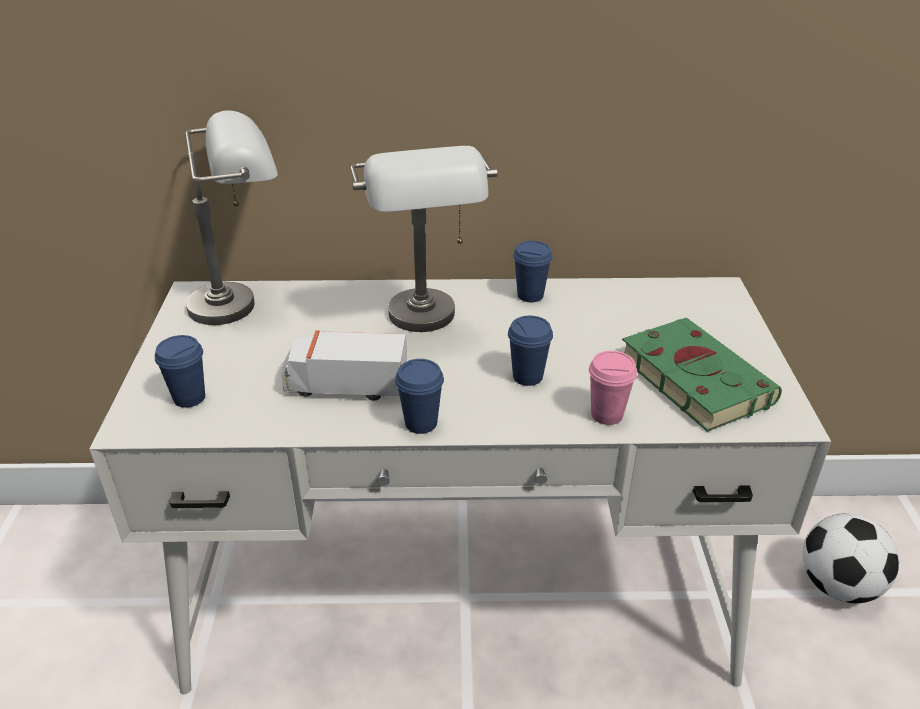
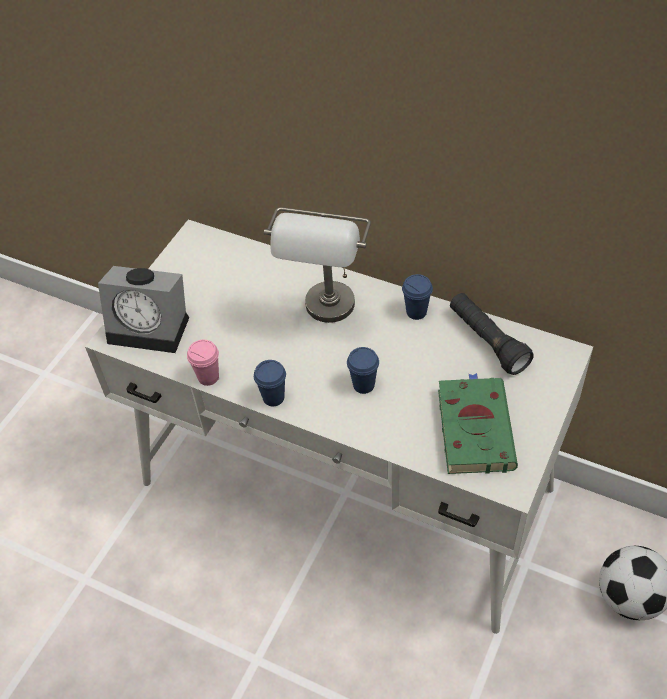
camera: 30 degrees right, 15 degrees up
blue cup [155,335,205,408] -> alarm clock [98,266,189,353]
grey table lamp [185,110,278,325] -> none
toy truck [282,330,407,401] -> none
pink cup [589,351,637,425] -> pink cup moved to [187,340,219,386]
none -> black flashlight [450,293,534,375]

